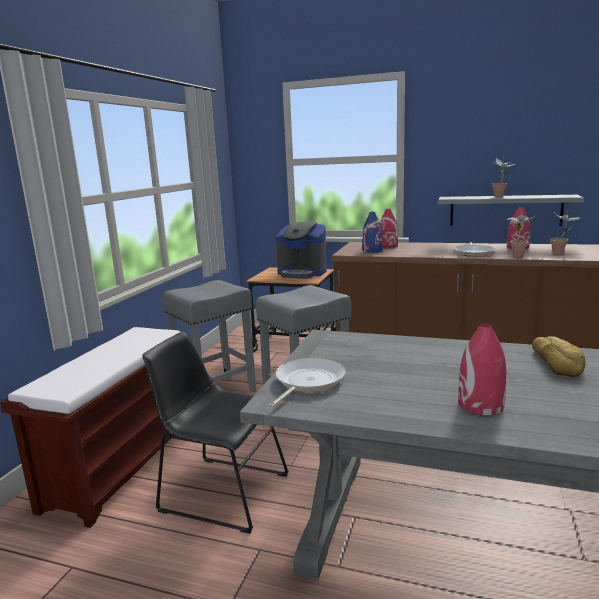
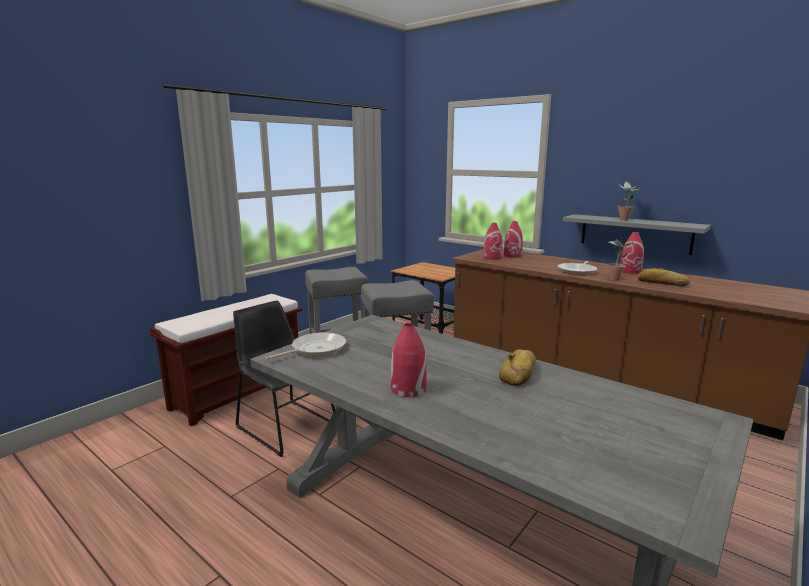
camera: 20 degrees right, 0 degrees up
coffee machine [276,222,327,279] -> none
blue vase [362,212,383,253] -> red vase [483,223,502,260]
potted plant [550,211,582,255] -> bread [637,268,690,287]

